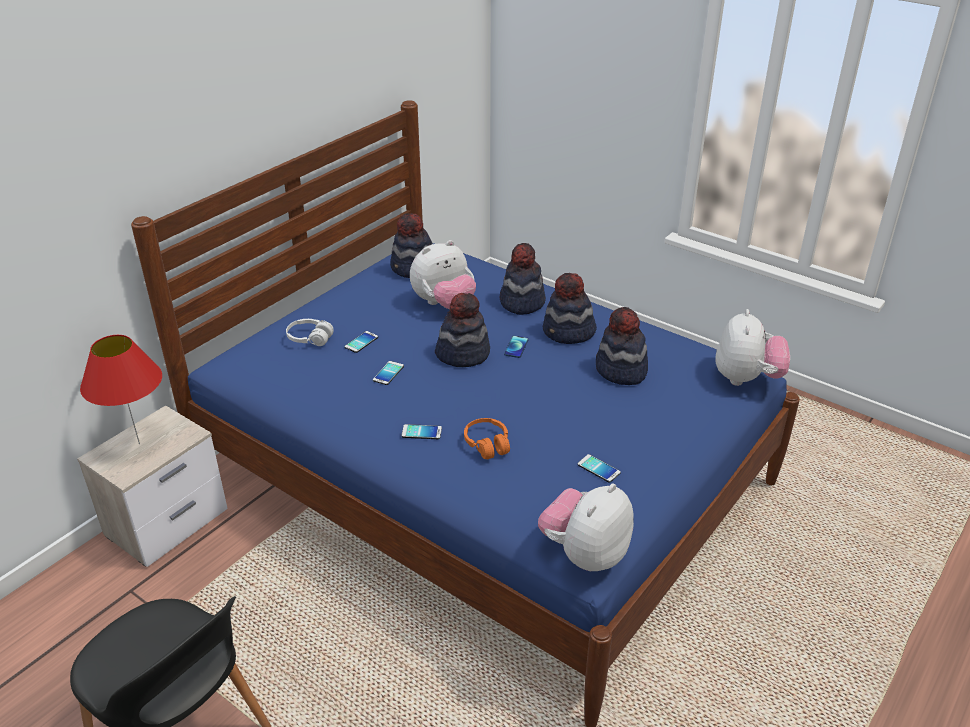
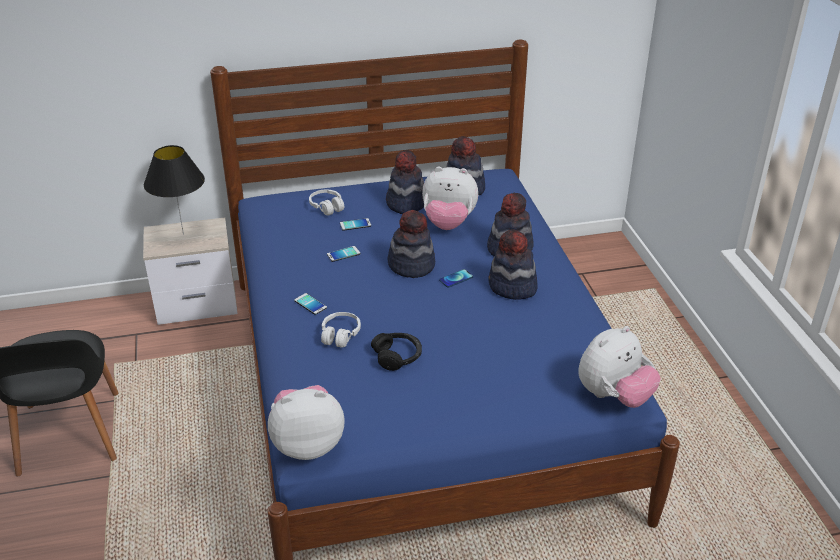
camera: 40 degrees right, 0 degrees up
red table lamp [80,335,162,444] -> black table lamp [144,145,205,235]
orange headphones [464,418,510,459] -> white headphones [321,312,361,348]
phone [578,454,621,483] -> none
hat [596,307,648,385] -> hat moved to [386,150,424,214]
none -> black headphones [371,333,422,371]

